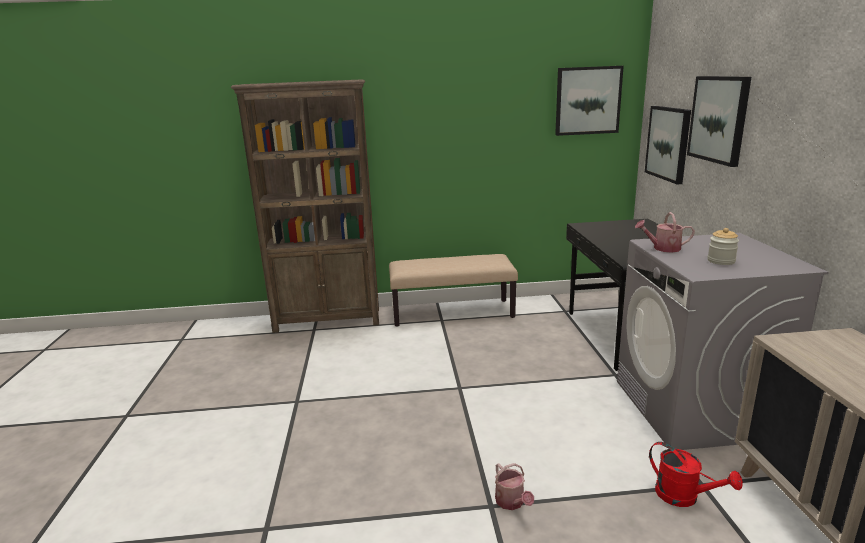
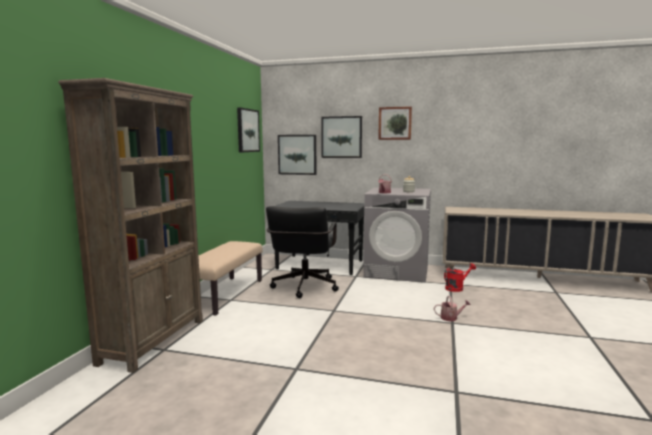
camera: 70 degrees left, 10 degrees down
none -> black office chair [266,206,339,298]
none -> picture [378,106,412,140]

